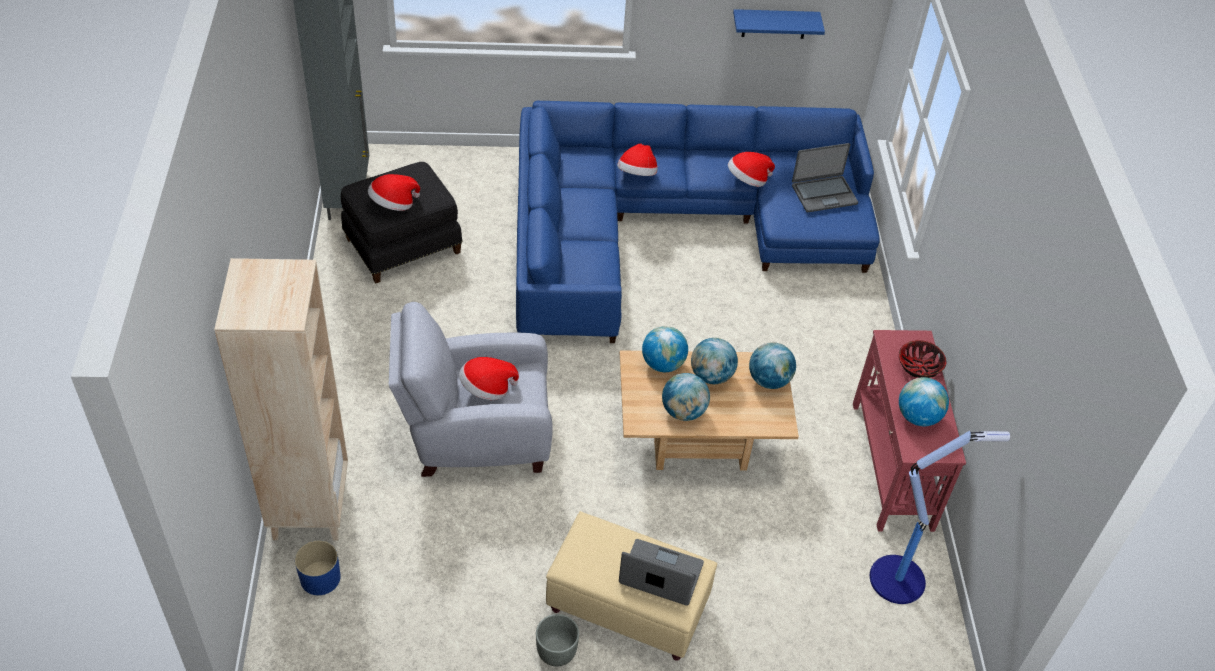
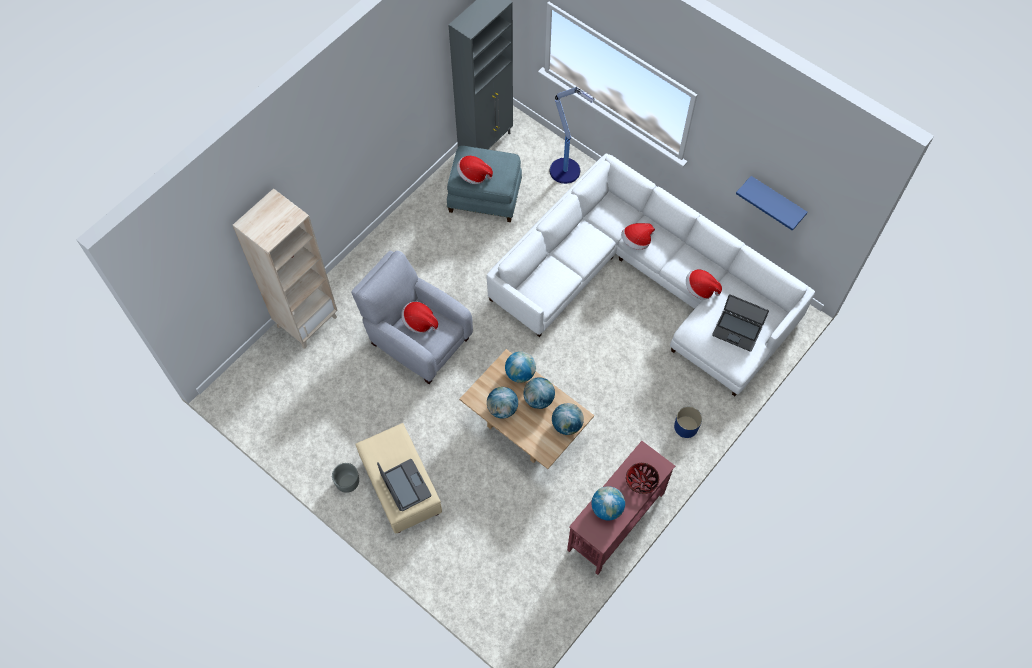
camera: 45 degrees right, 15 degrees up
blue planter [295,540,341,595] -> blue planter moved to [674,407,702,438]
black ottoman [341,162,463,283] -> blue ottoman [447,146,522,222]
blue sofa [516,101,880,343] -> white sofa [486,154,815,396]
floor lamp [870,431,1010,604] -> floor lamp moved to [550,87,594,184]

